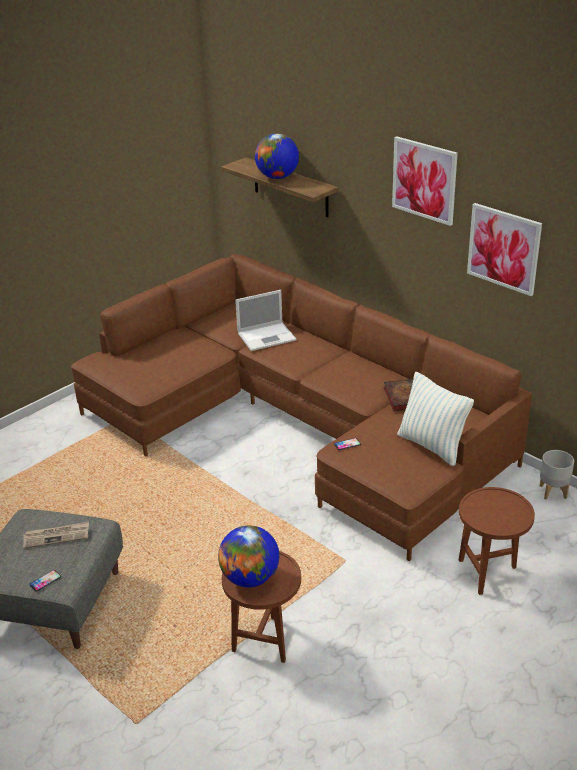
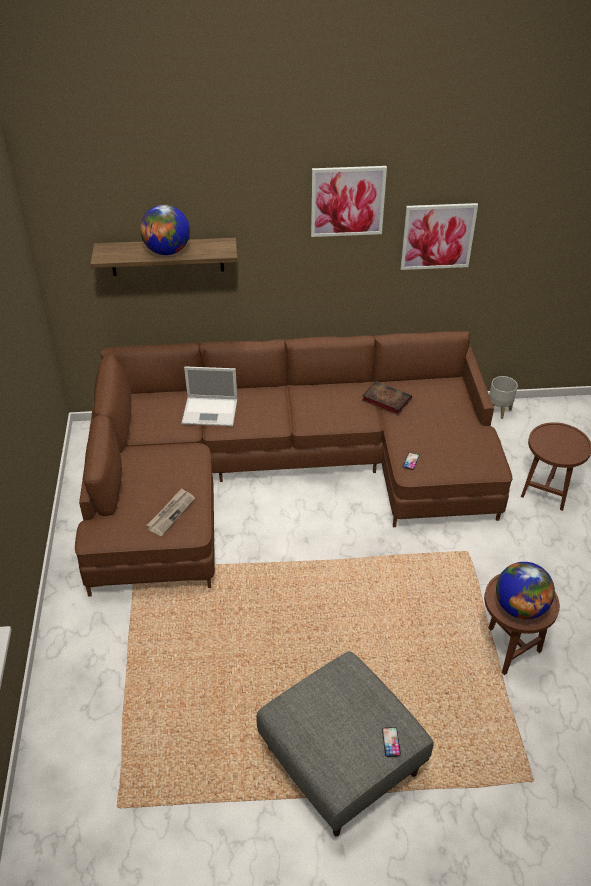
camera: 50 degrees left, 10 degrees up
newspaper [23,521,89,549] -> newspaper moved to [146,488,195,536]
laptop [235,290,297,351] -> laptop turned 75 degrees clockwise [182,366,237,426]
pillow [397,372,474,466] -> none

